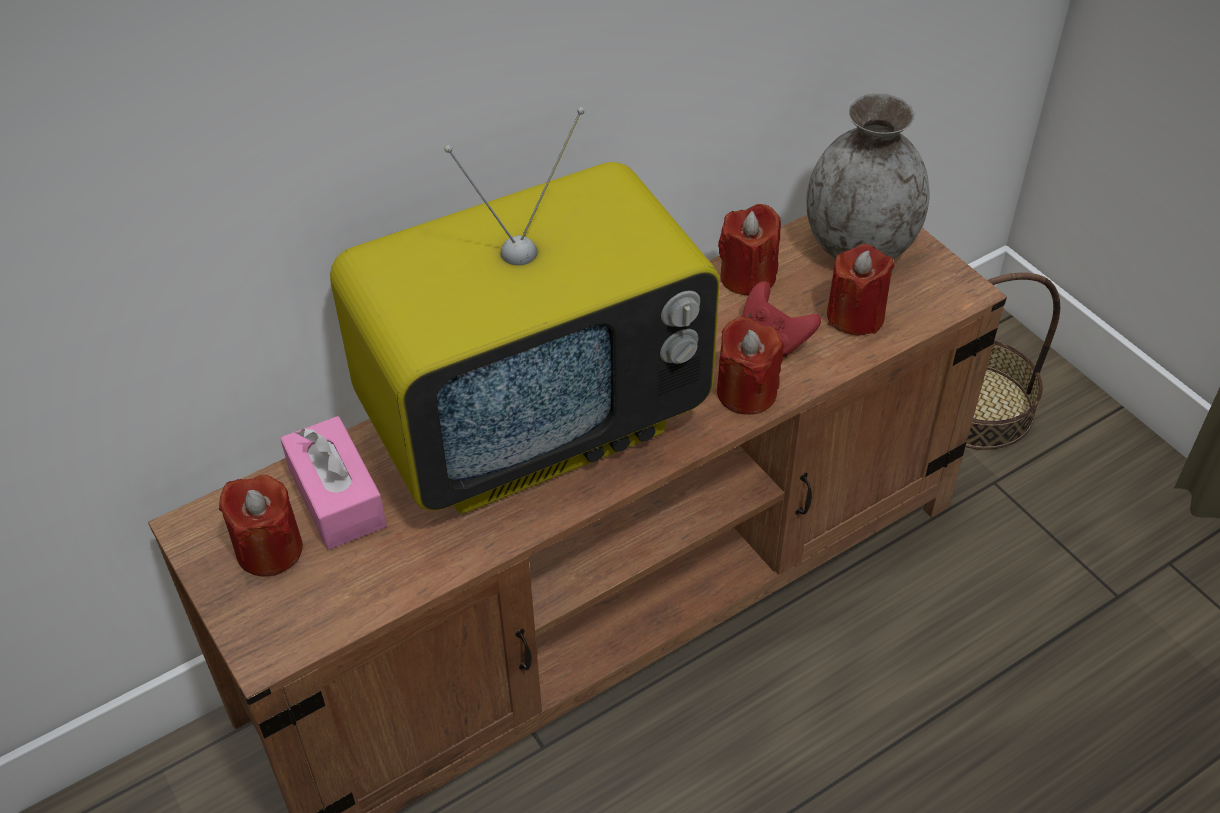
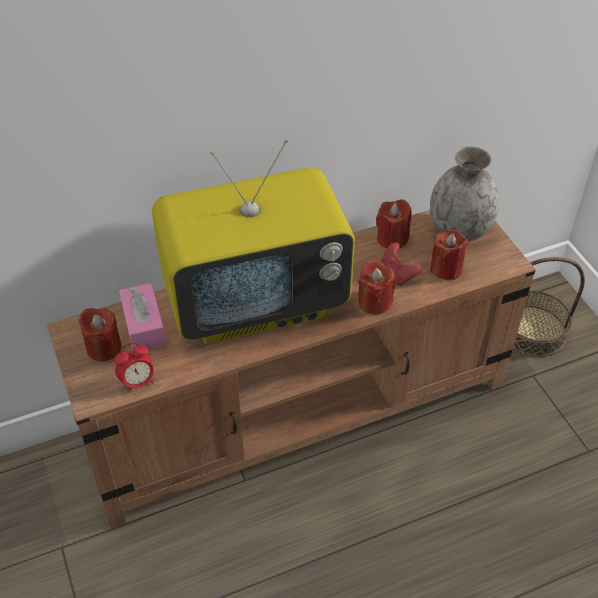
camera: 10 degrees right, 0 degrees up
none -> alarm clock [114,343,154,393]

